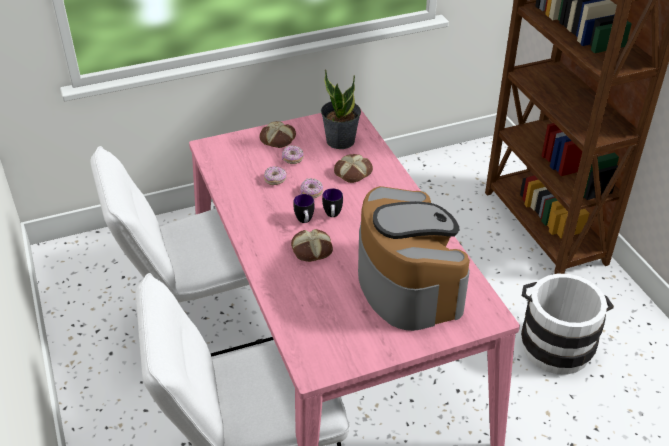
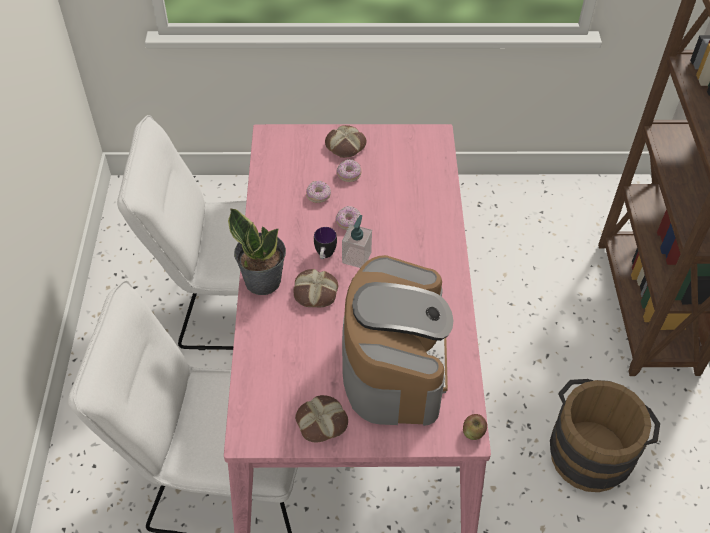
camera: 20 degrees right, 10 degrees up
potted plant [321,69,361,149] -> potted plant moved to [228,208,286,295]
mug [322,188,343,217] -> soap dispenser [342,215,372,268]
bread [334,154,373,183] -> bread moved to [295,395,348,442]
white bucket [521,274,614,375] -> brown bucket [550,379,660,492]
none -> apple [463,414,487,440]

